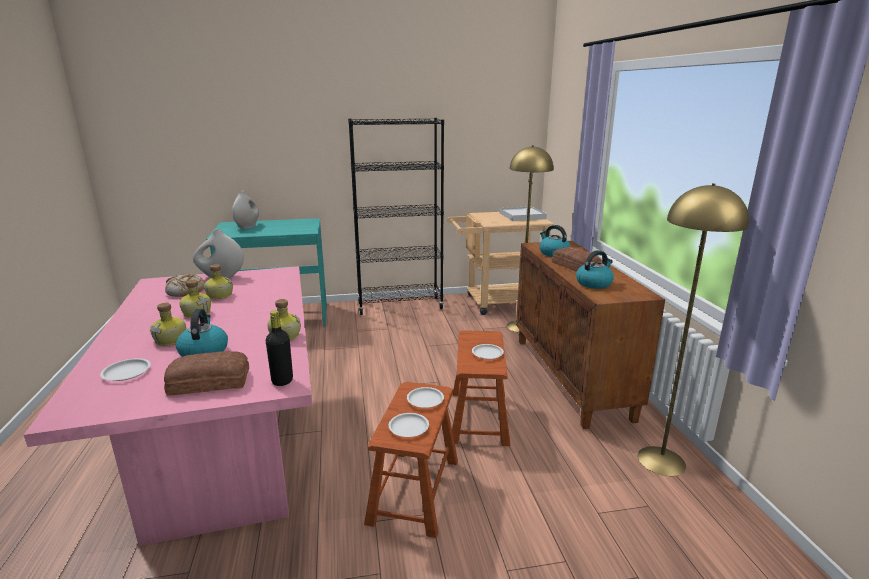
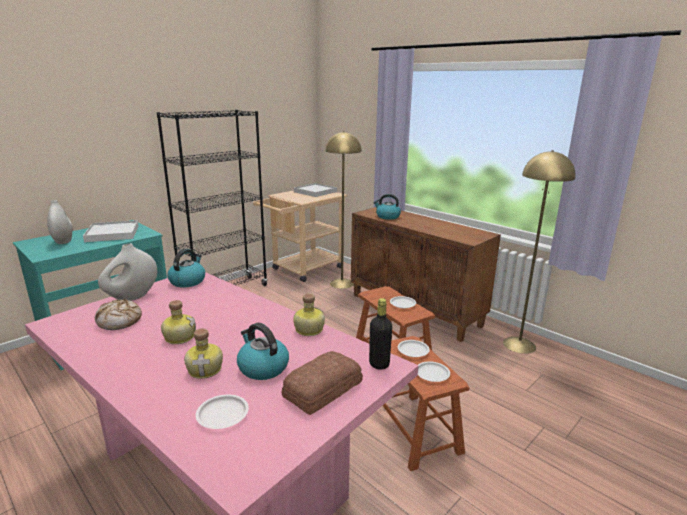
camera: 35 degrees left, 0 degrees up
bottle [204,264,233,299] -> none
bread [552,247,601,272] -> none
kettle [576,250,614,289] -> kettle moved to [167,249,205,287]
none -> white tray [83,220,139,242]

